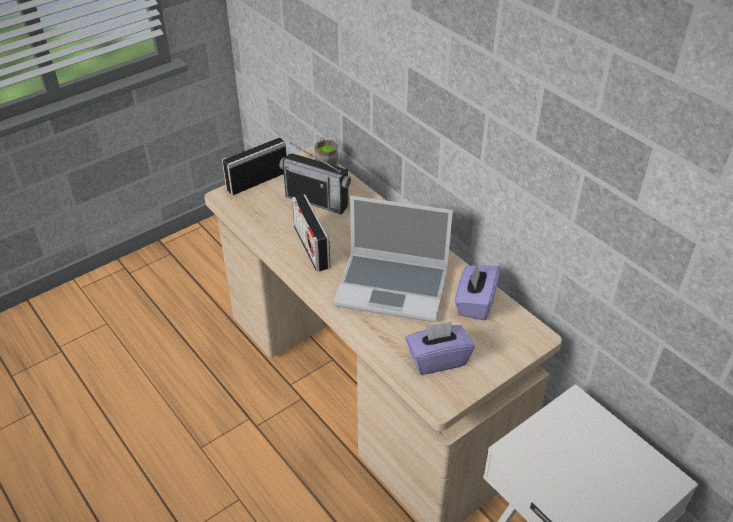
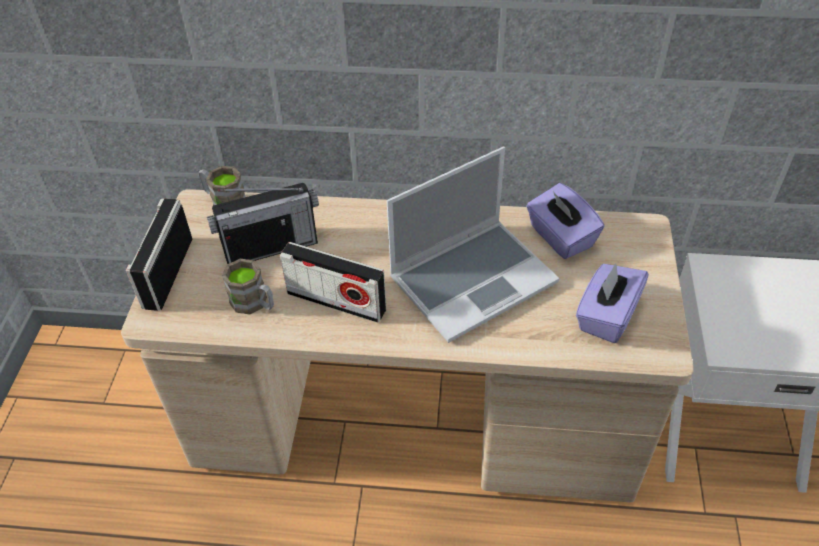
camera: 45 degrees left, 5 degrees up
none -> brown mug [222,259,274,315]

